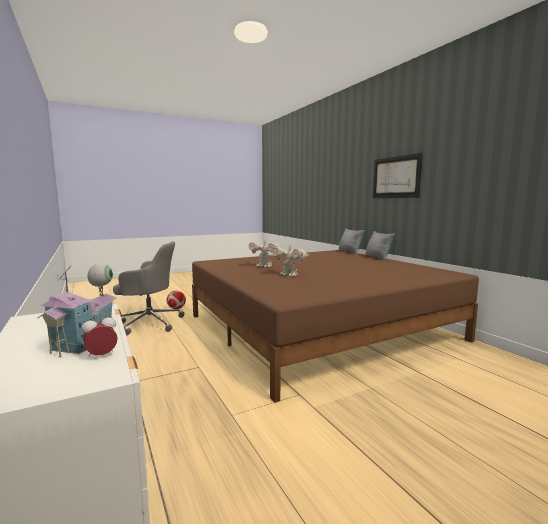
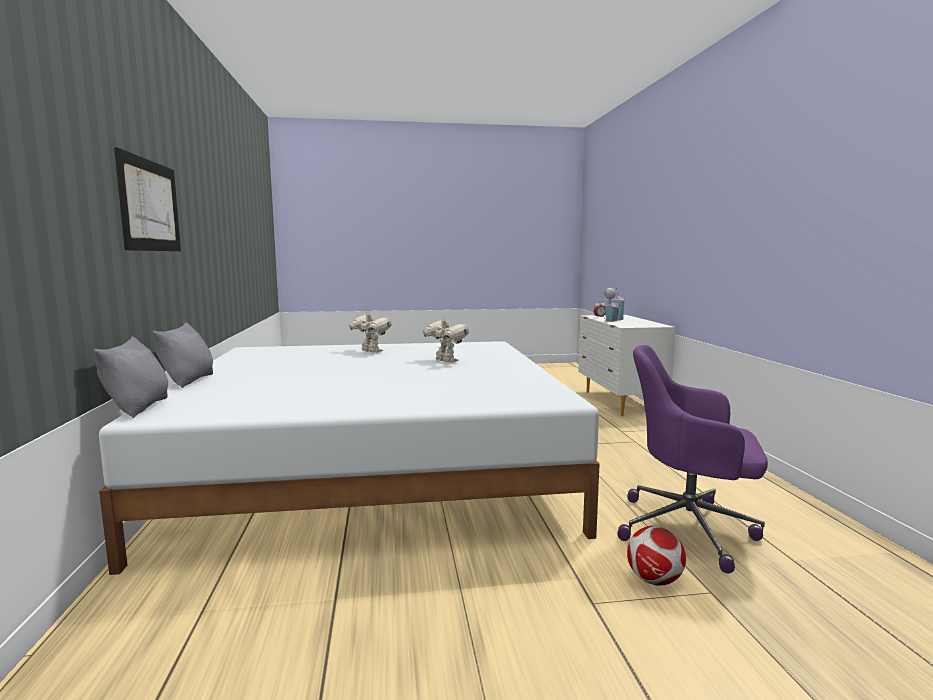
camera: 160 degrees left, 0 degrees up
grey office chair [113,241,185,335] -> purple office chair [617,345,768,573]
brown bed [192,250,479,403] -> white bed [99,341,600,575]
toy robot [248,238,281,267] -> toy robot moved to [348,312,391,353]

